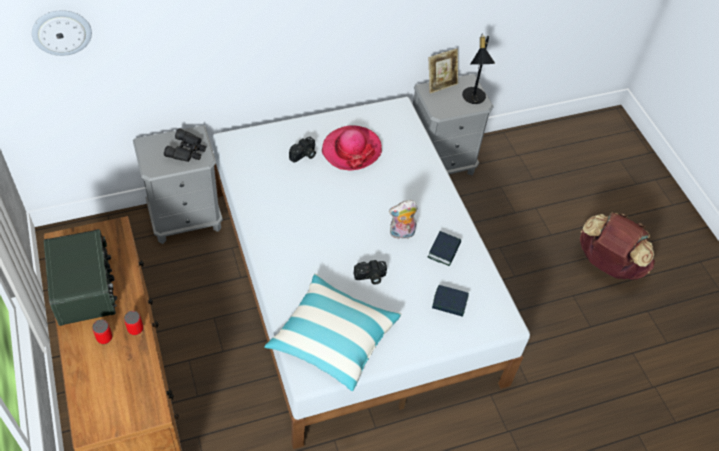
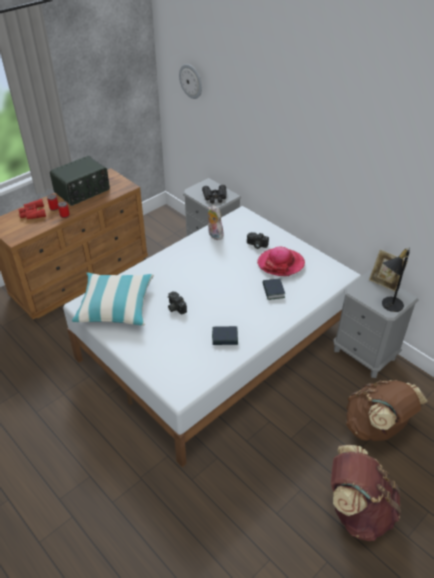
camera: 70 degrees right, 10 degrees down
plush toy [389,200,418,239] -> plush toy moved to [208,205,223,240]
book [432,285,469,317] -> book moved to [263,279,285,300]
none -> red binoculars [19,199,46,219]
none -> brown backpack [346,380,428,441]

